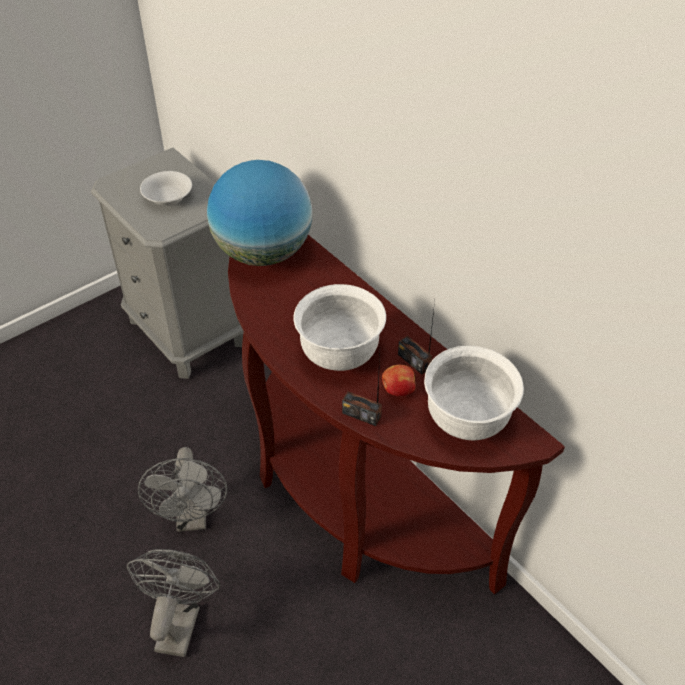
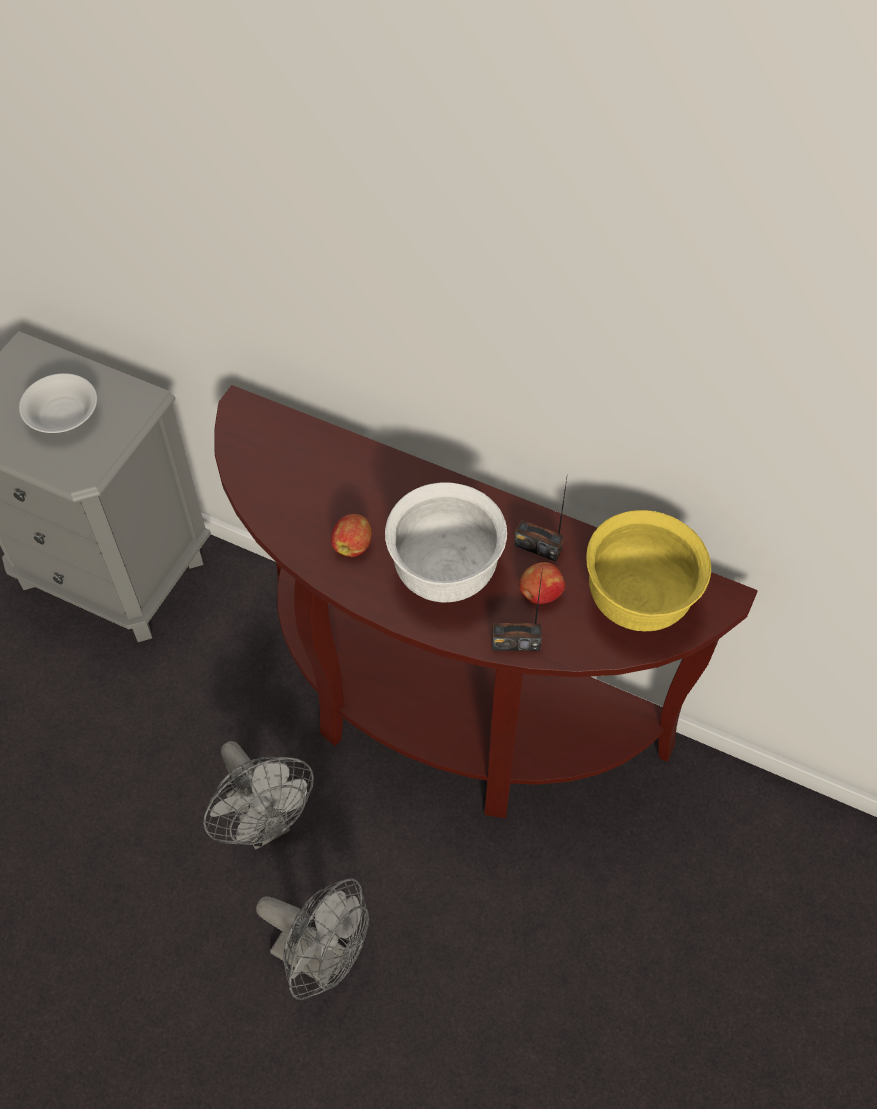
camera: 25 degrees left, 10 degrees up
grey fan [127,549,220,657] -> grey fan turned 135 degrees clockwise [256,878,369,1000]
globe [207,160,312,266] -> none
white bowl [424,346,524,440] -> yellow bowl [587,510,711,631]
none -> apple [331,514,372,557]

